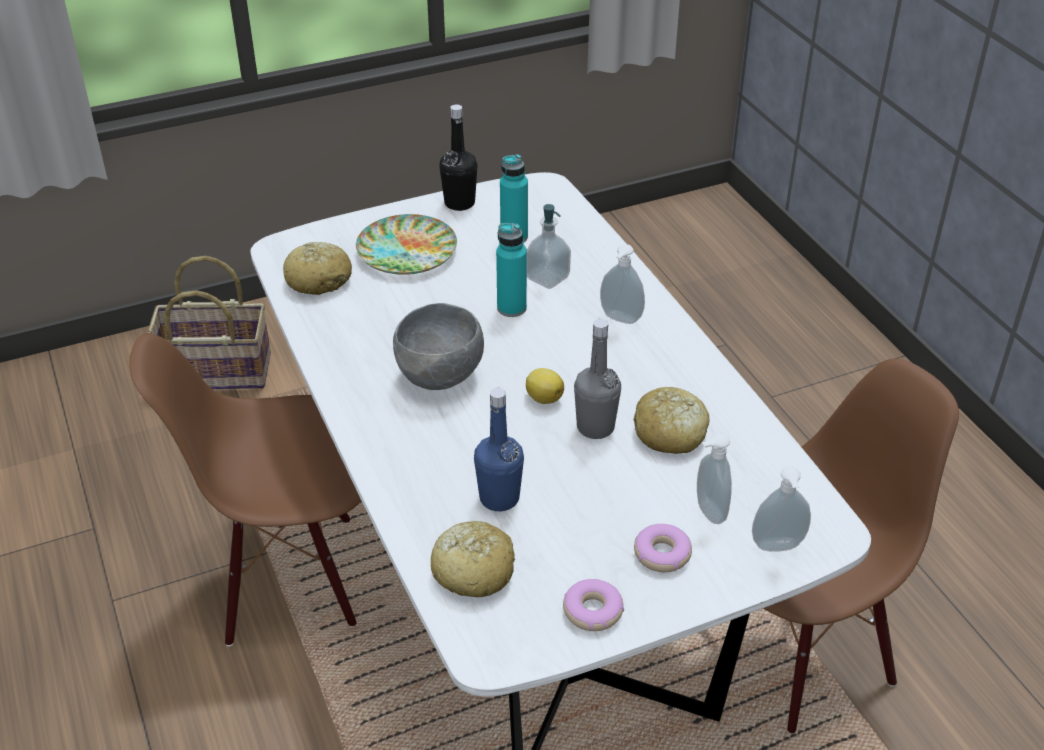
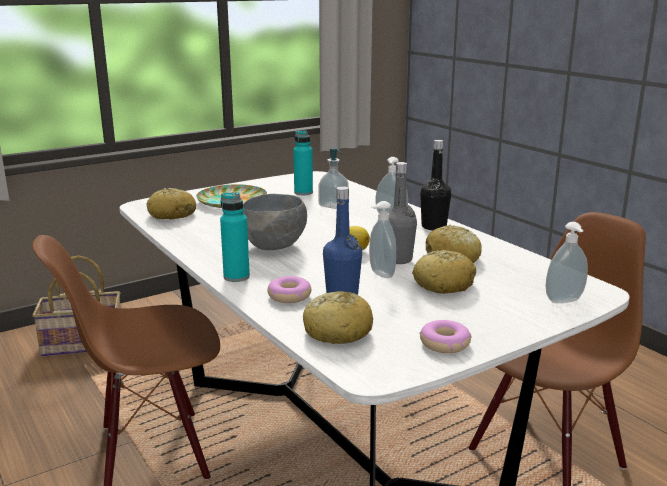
camera: 10 degrees left, 20 degrees down
black bottle [439,105,477,211] -> black bottle moved to [420,140,451,230]
turquoise bottle [496,223,527,317] -> turquoise bottle moved to [220,192,250,282]
donut [634,524,692,572] -> donut moved to [267,276,311,303]
soap dispenser [697,433,732,524] -> soap dispenser moved to [369,201,396,278]
none -> bread [412,250,476,294]

